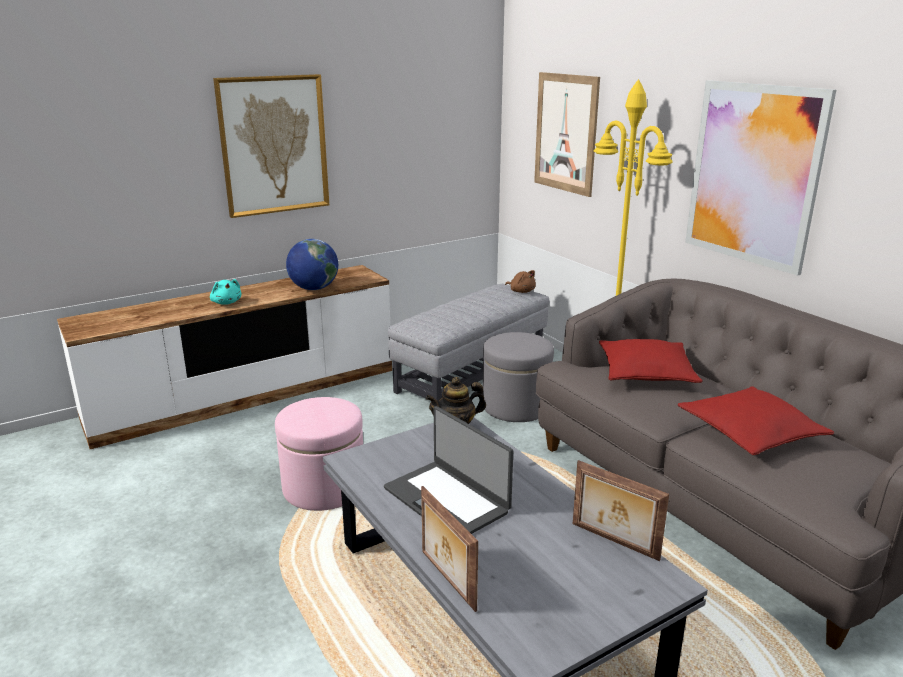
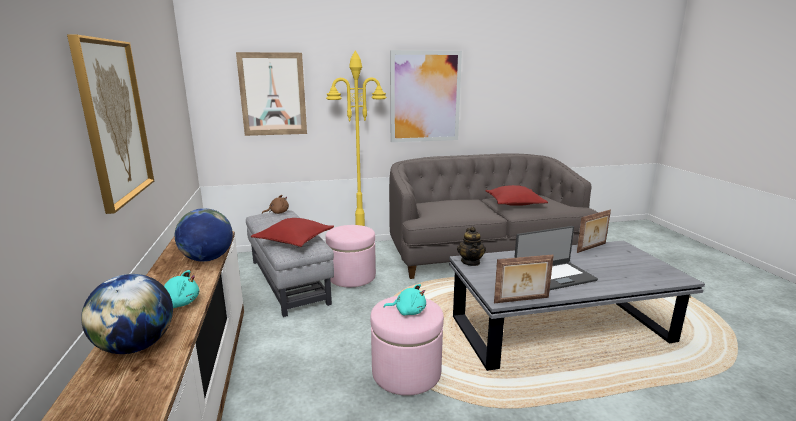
camera: 70 degrees left, 5 degrees down
picture frame [421,486,478,612] -> picture frame moved to [494,255,554,303]
grey ottoman [483,332,554,422] -> pink ottoman [326,225,376,287]
red pillow [599,339,703,383] -> red pillow moved to [251,218,334,247]
none -> globe [81,274,173,354]
none -> turquoise plush toy [384,284,426,315]

